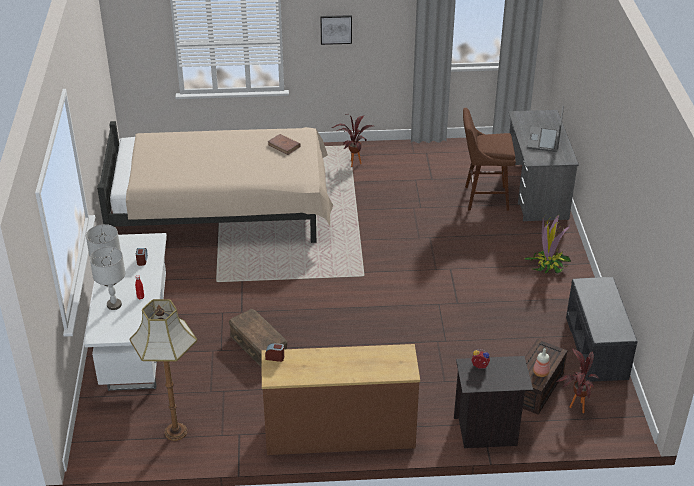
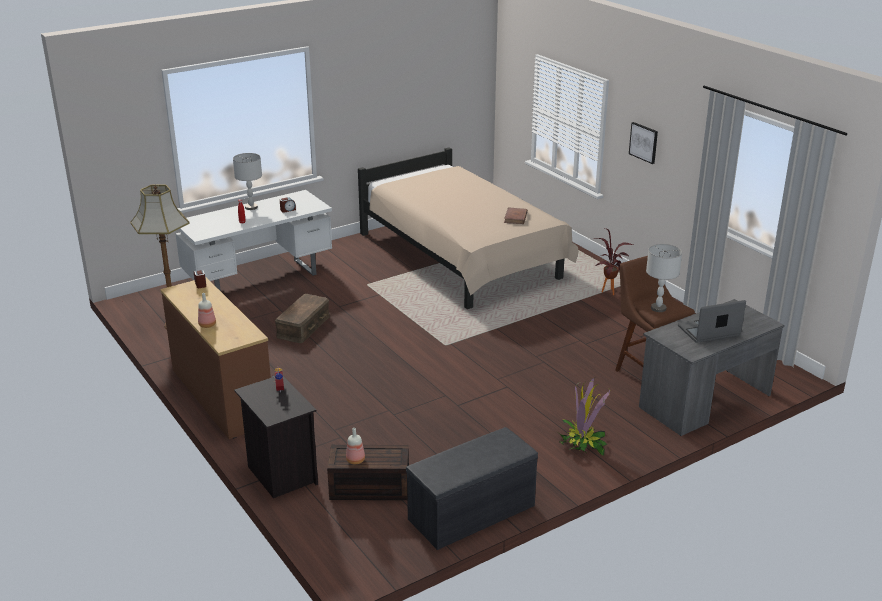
camera: 60 degrees right, 10 degrees down
grey table lamp [90,247,125,310] -> grey table lamp moved to [646,244,682,312]
potted plant [556,349,599,413] -> none
none -> bottle [198,293,216,328]

